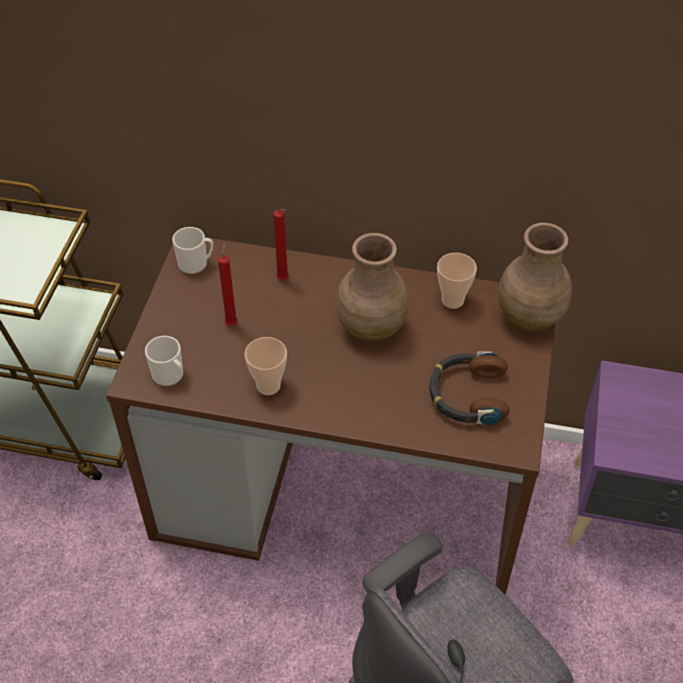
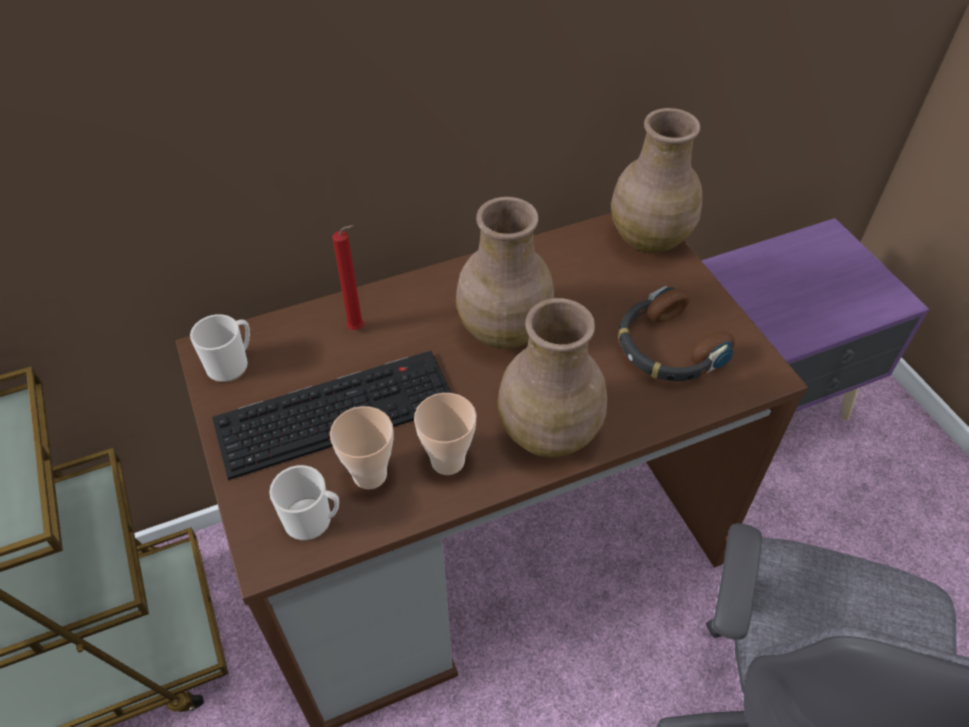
camera: 35 degrees left, 0 degrees up
red candle [218,243,238,326] -> keyboard [212,351,451,480]
cup [437,253,477,309] -> cup moved to [330,406,394,489]
none -> brown vase [498,298,607,458]

